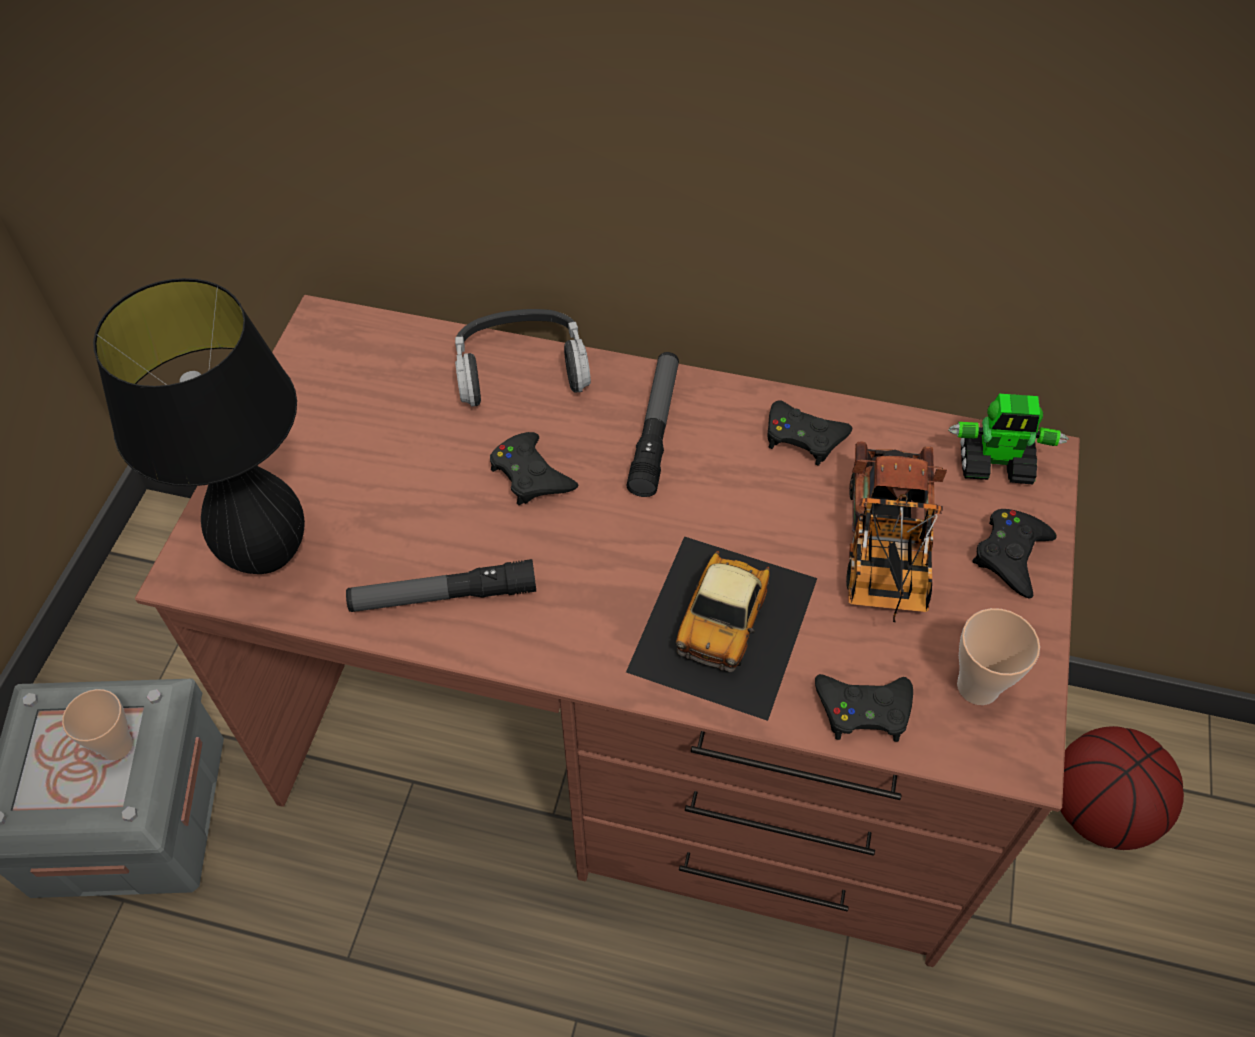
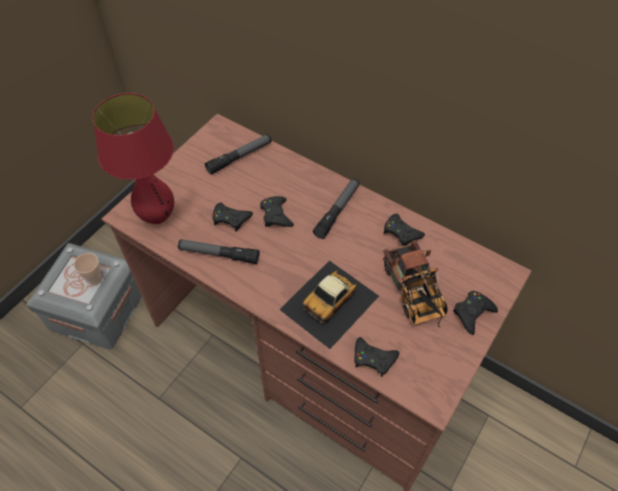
camera: 20 degrees right, 0 degrees up
black table lamp [93,278,305,574] -> red table lamp [92,93,174,224]
headphones [455,309,591,407] -> none
toy truck [846,441,947,622] -> toy truck turned 45 degrees counterclockwise [383,240,448,327]
toy robot [948,394,1069,485] -> none
cup [957,608,1040,705] -> none
basketball [1060,726,1184,850] -> none
none -> flashlight [205,134,272,175]
none -> black game controller [212,202,253,232]

